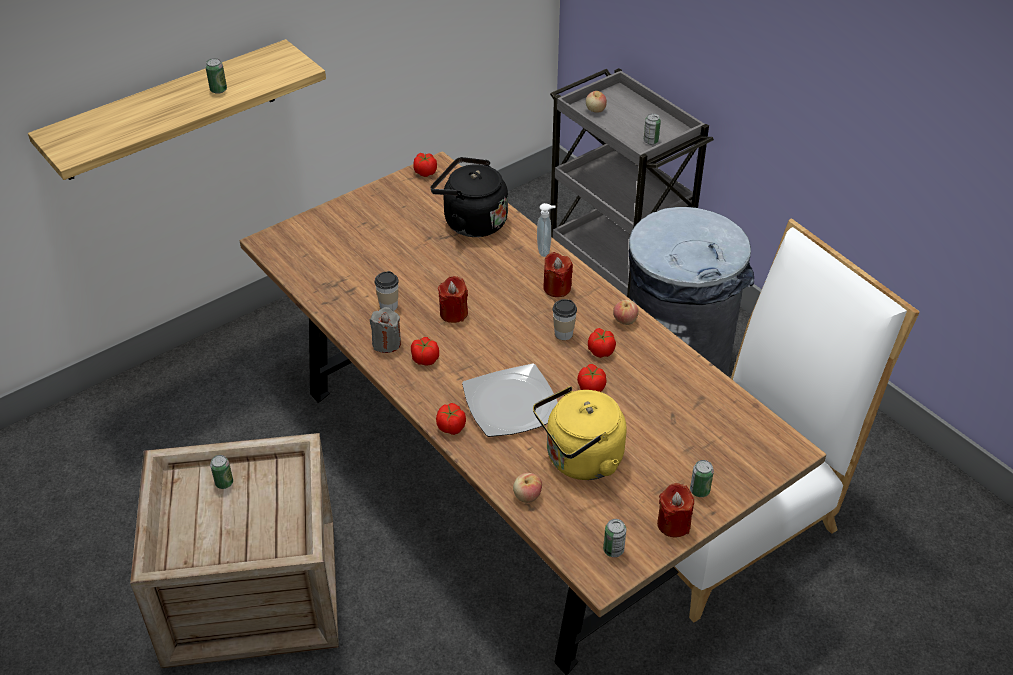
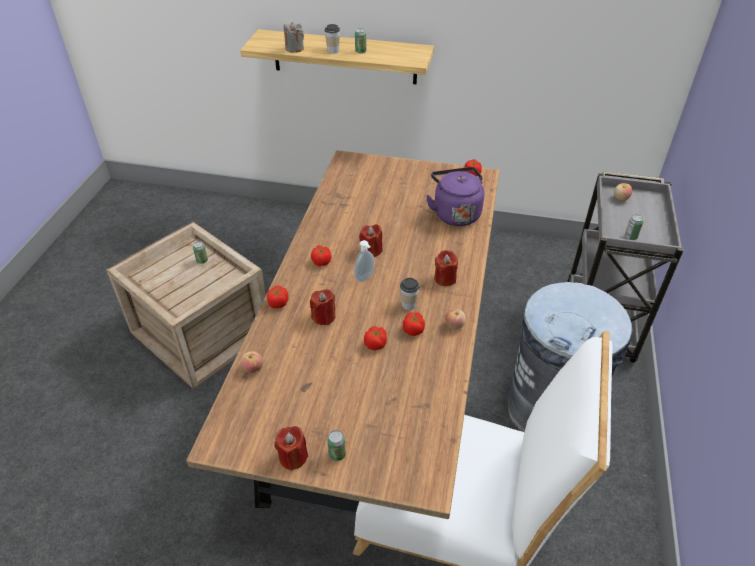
camera: 50 degrees right, 0 degrees up
grey candle [370,307,401,353] -> grey candle moved to [284,22,304,53]
cup [375,271,399,311] -> cup moved to [324,24,340,54]
black kettle [430,157,508,237] -> purple kettle [426,167,484,226]
plate [462,364,558,437] -> red candle [310,289,336,325]
yellow kettle [533,386,627,480] -> none
soap dispenser [537,203,556,257] -> soap dispenser moved to [354,240,374,282]
can [603,519,626,557] -> none

